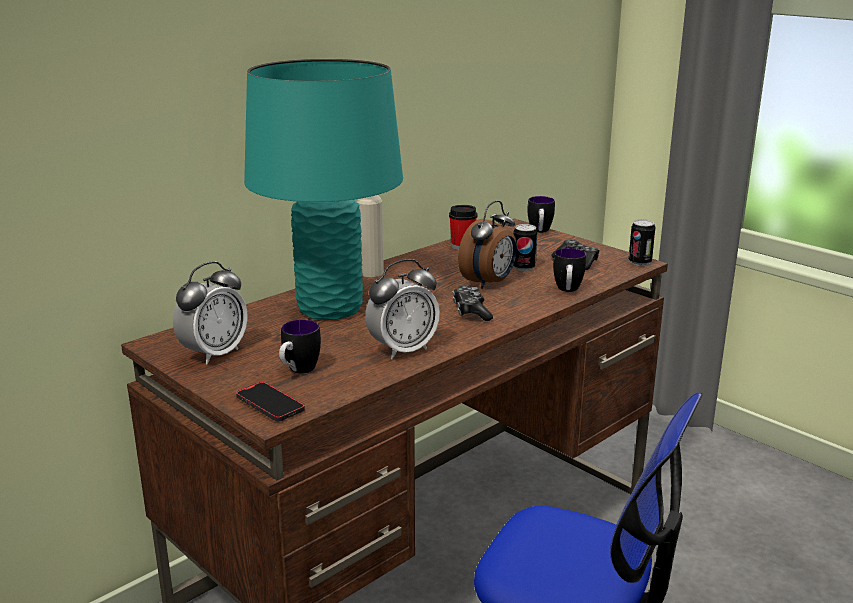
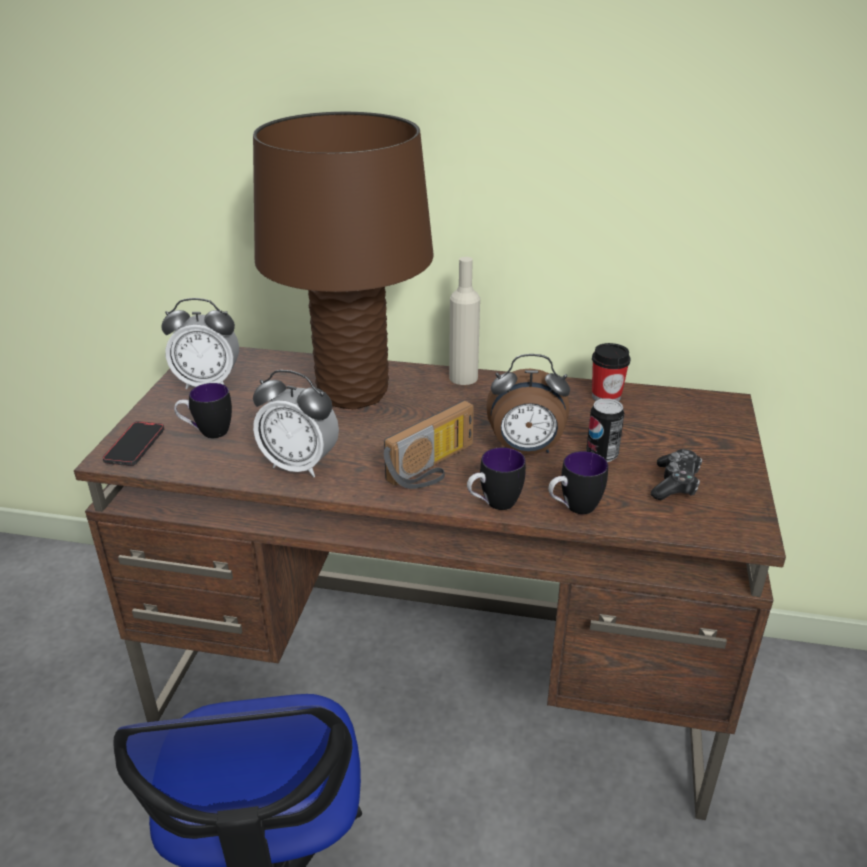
camera: 55 degrees right, 10 degrees up
turquoise table lamp [244,59,403,320] -> brown table lamp [253,112,433,409]
game controller [452,286,493,321] -> radio [384,400,474,489]
mug [527,196,555,233] -> mug moved to [467,447,526,510]
can [629,219,655,266] -> none

